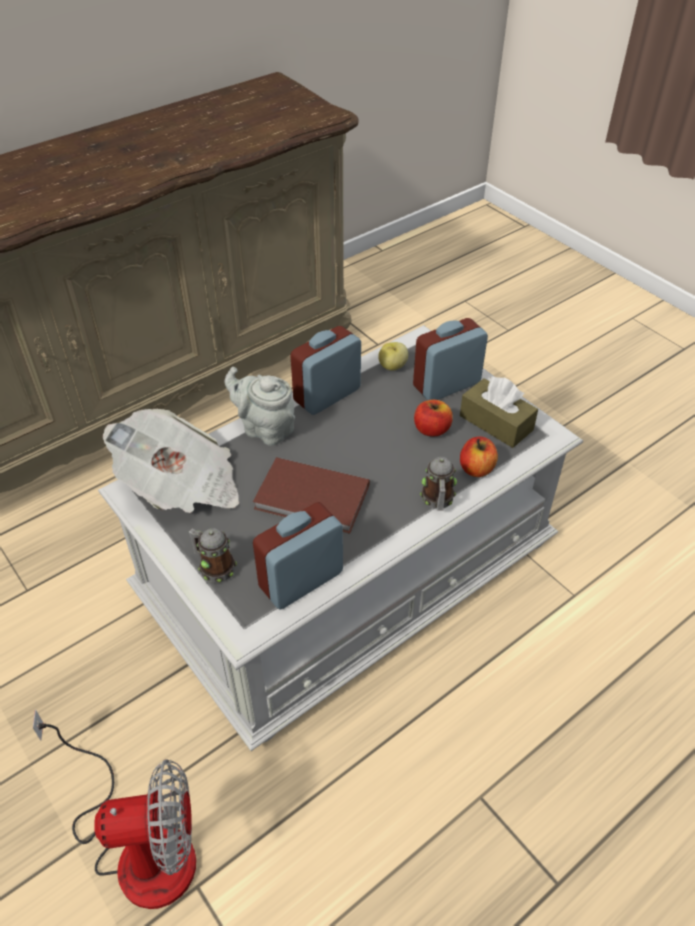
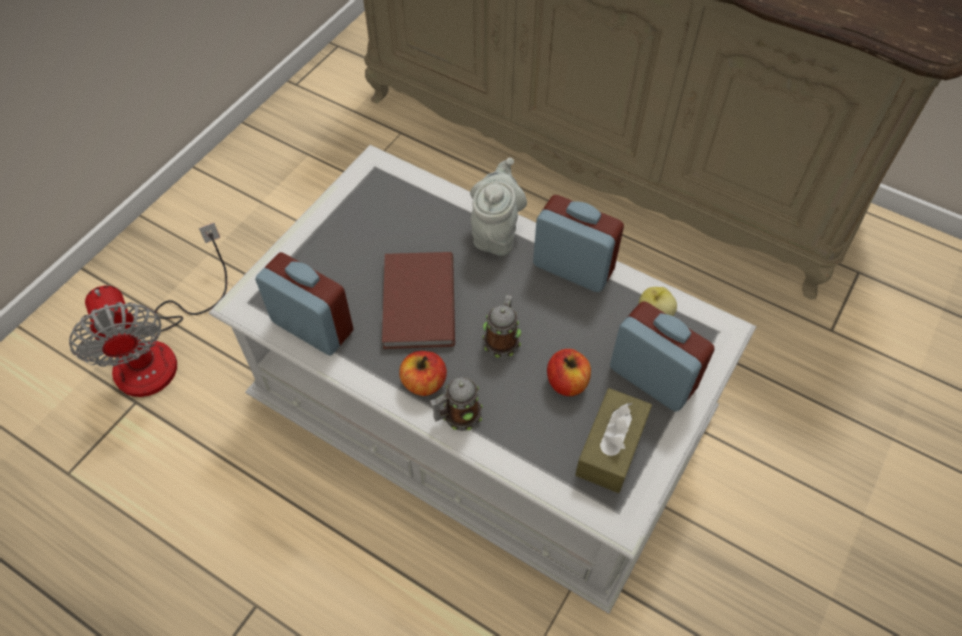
camera: 70 degrees right, 10 degrees up
newspaper [103,409,239,513] -> none
mug [189,528,237,583] -> mug moved to [482,295,521,358]
apple [460,436,498,477] -> apple moved to [399,351,447,396]

